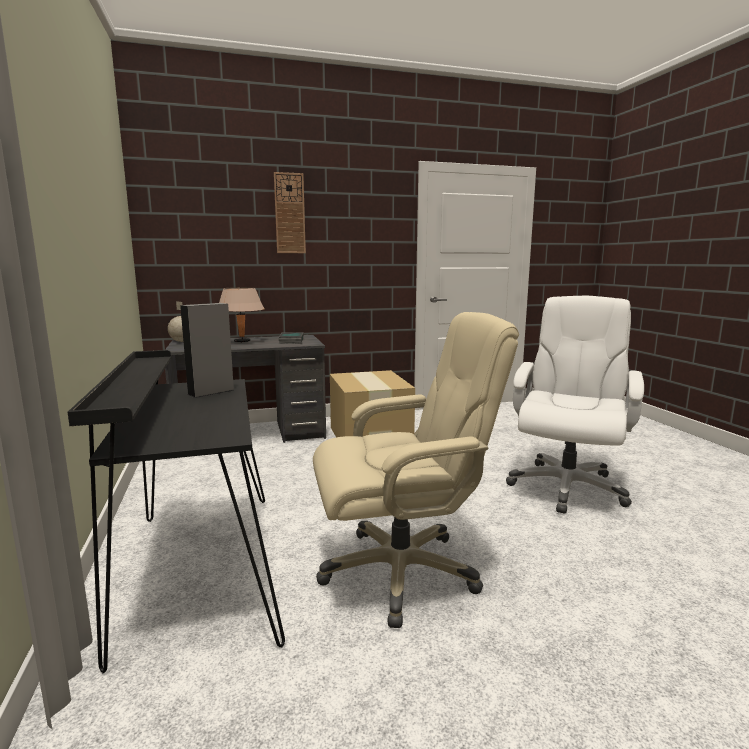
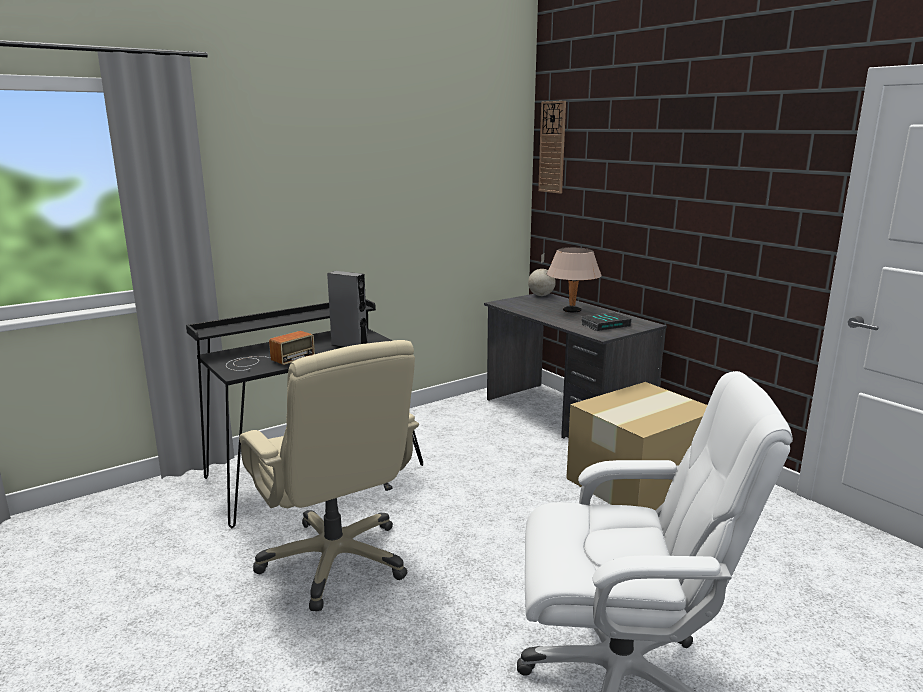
camera: 70 degrees right, 5 degrees up
wall clock [274,172,306,253] -> wall clock moved to [538,101,566,194]
none -> radio [226,331,315,371]

